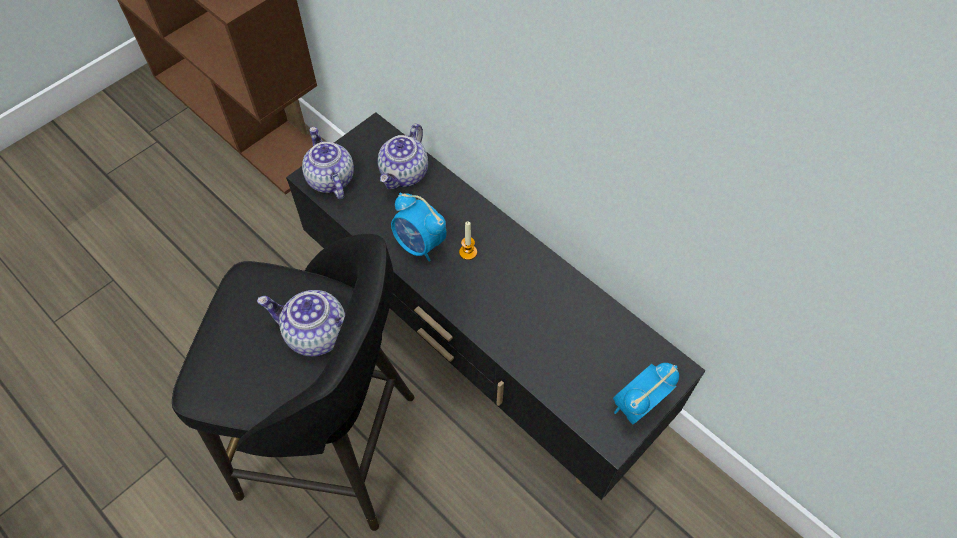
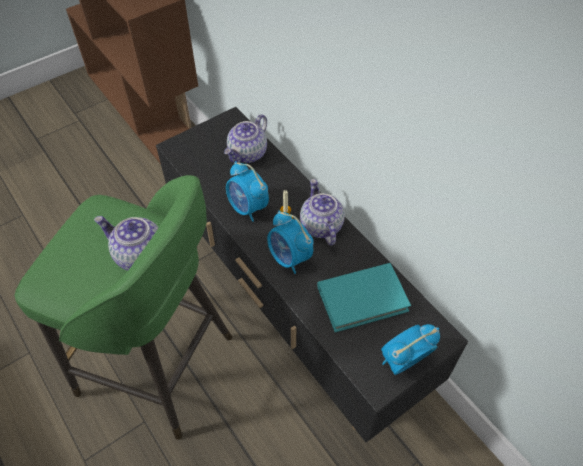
camera: 10 degrees right, 5 degrees down
black stool [172,234,414,531] -> green stool [14,175,232,440]
teapot [302,127,354,199] -> teapot moved to [300,179,345,246]
none -> alarm clock [267,210,313,274]
none -> turquoise book [317,263,411,332]

